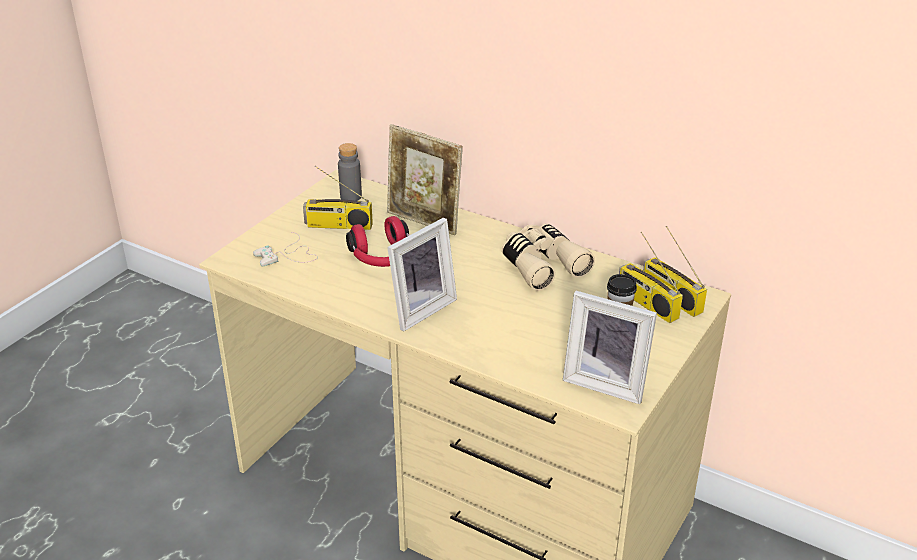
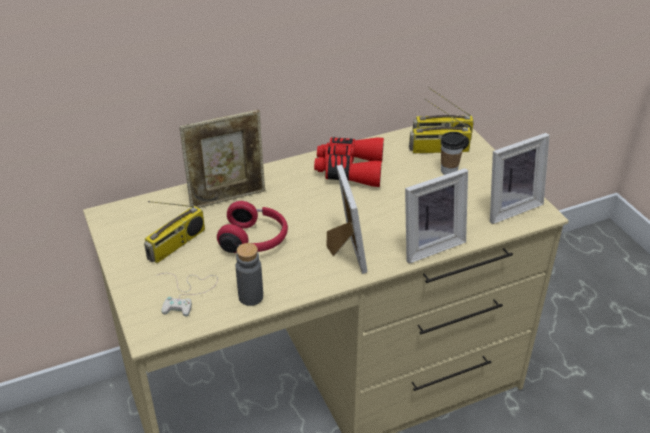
camera: 55 degrees left, 5 degrees up
grey bottle [338,143,362,201] -> grey bottle moved to [236,243,263,306]
beige binoculars [502,224,595,291] -> red binoculars [314,137,384,187]
none -> picture frame [405,168,468,264]

